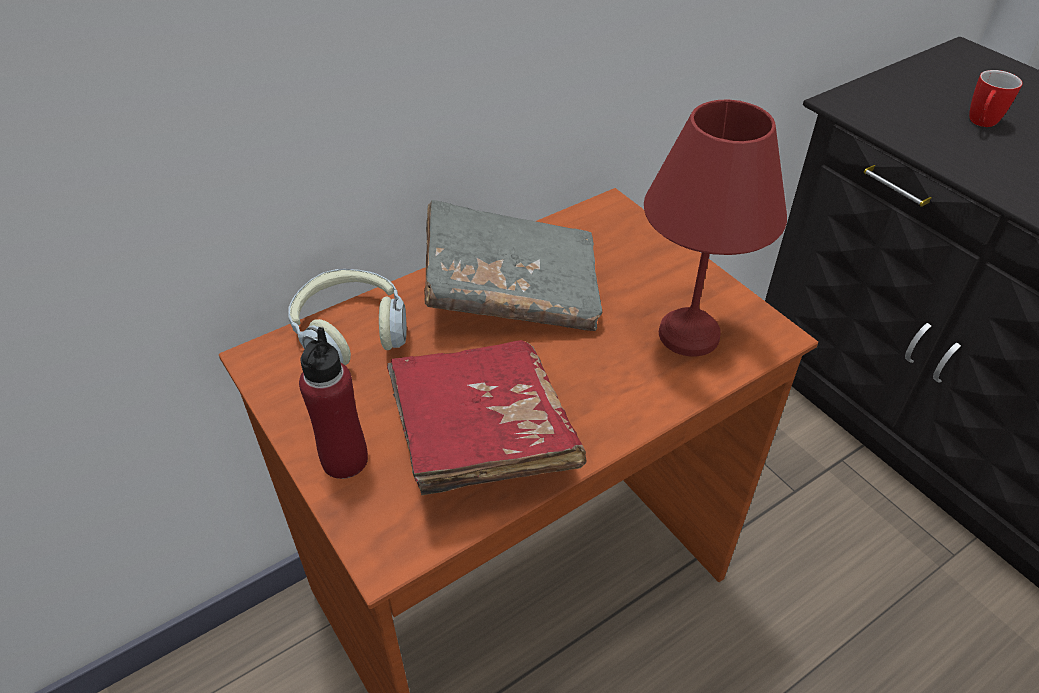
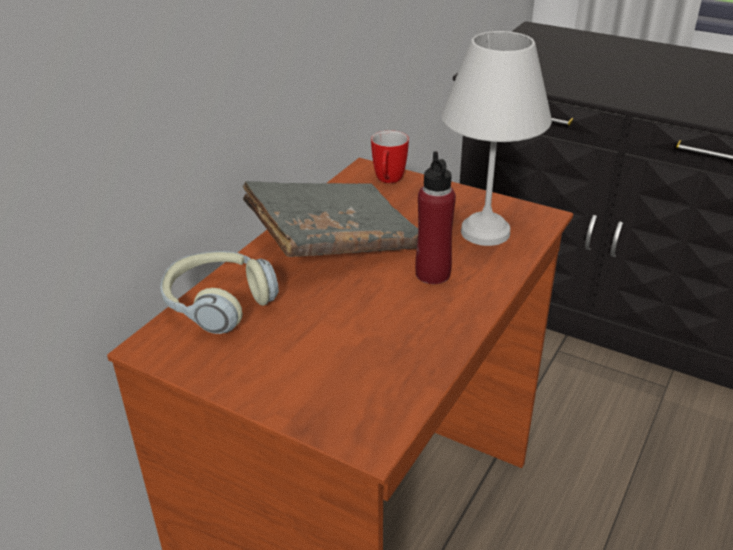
camera: 25 degrees left, 10 degrees down
red bottle [299,327,368,479] -> red bottle moved to [415,151,456,284]
red book [387,340,587,495] -> none
red table lamp [644,99,787,357] -> white table lamp [441,31,552,246]
mug [969,70,1023,127] -> mug moved to [371,130,409,183]

